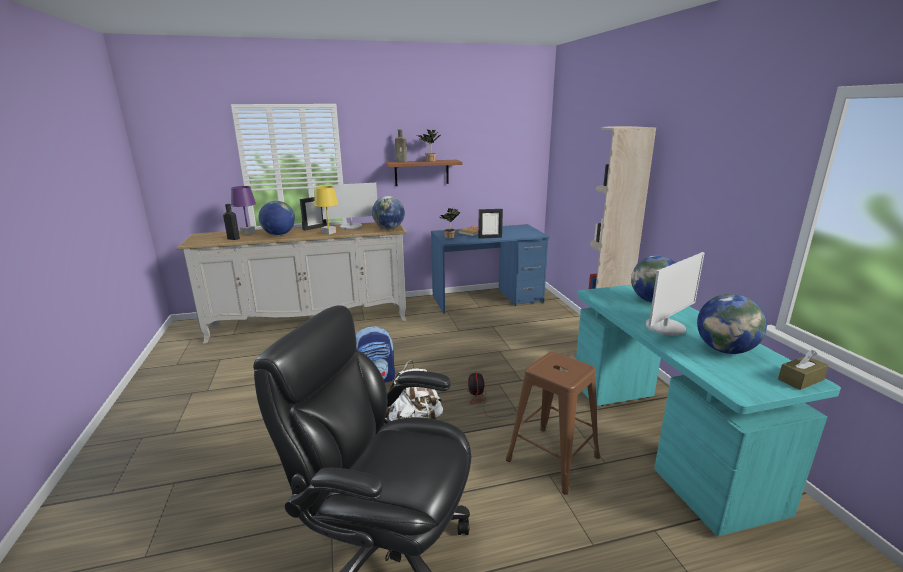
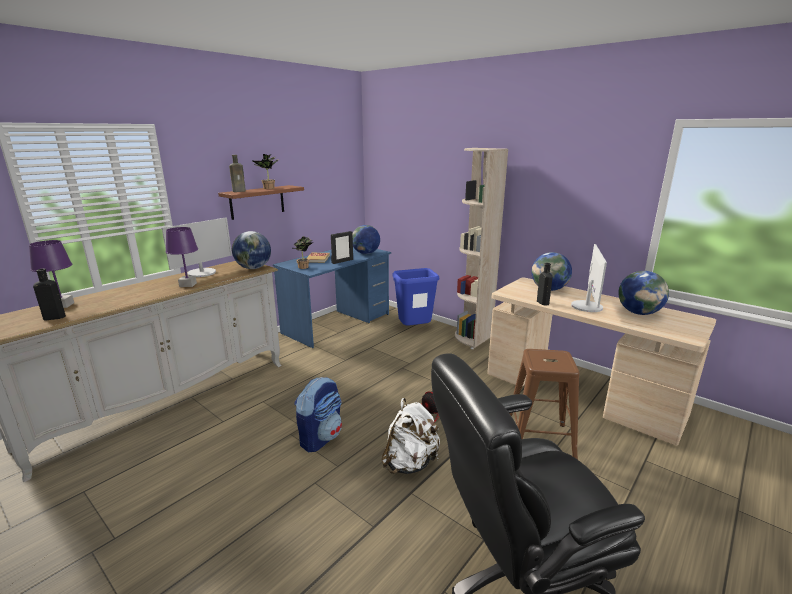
camera: 35 degrees left, 0 degrees up
globe [258,201,295,235] -> globe moved to [352,225,380,254]
picture frame [300,197,327,231] -> none
yellow table lamp [314,186,338,235] -> purple table lamp [166,227,198,287]
turquoise desk [576,285,841,536] -> beige desk [487,277,716,446]
brown tissue box [778,350,829,390] -> none
none -> blue trash can [392,268,439,326]
none -> black bottle [537,263,553,306]

